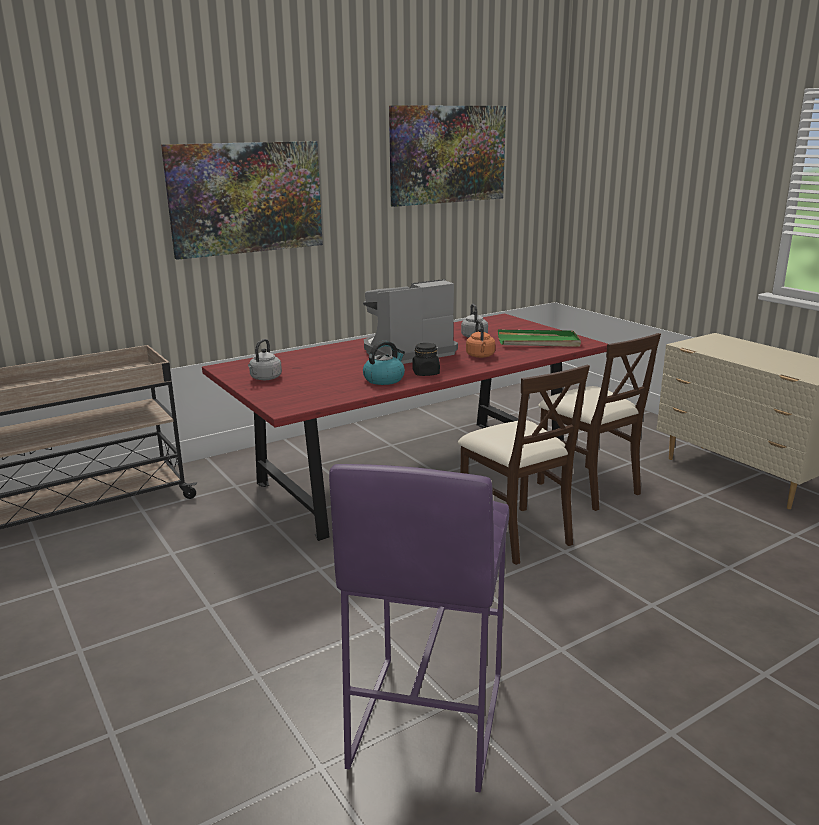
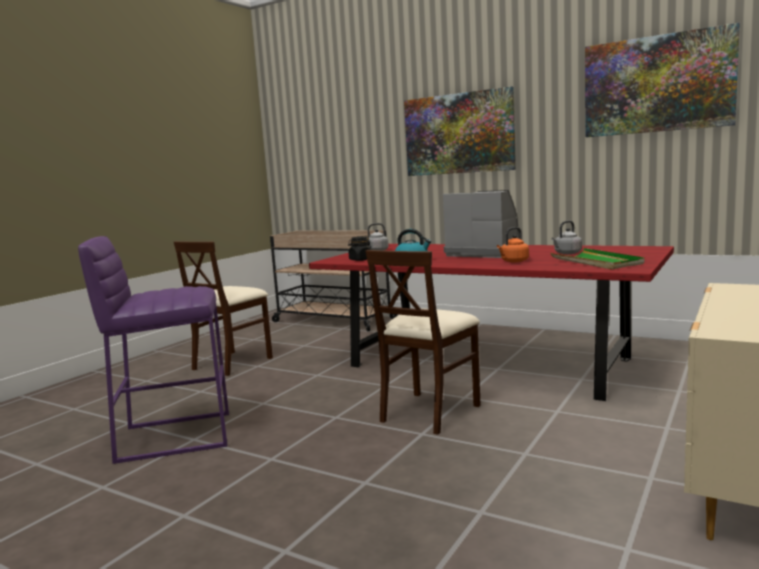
camera: 65 degrees right, 10 degrees down
black jar [412,343,440,376] -> black jar moved to [348,236,372,261]
beige chair [537,333,661,511] -> beige chair moved to [174,241,273,376]

